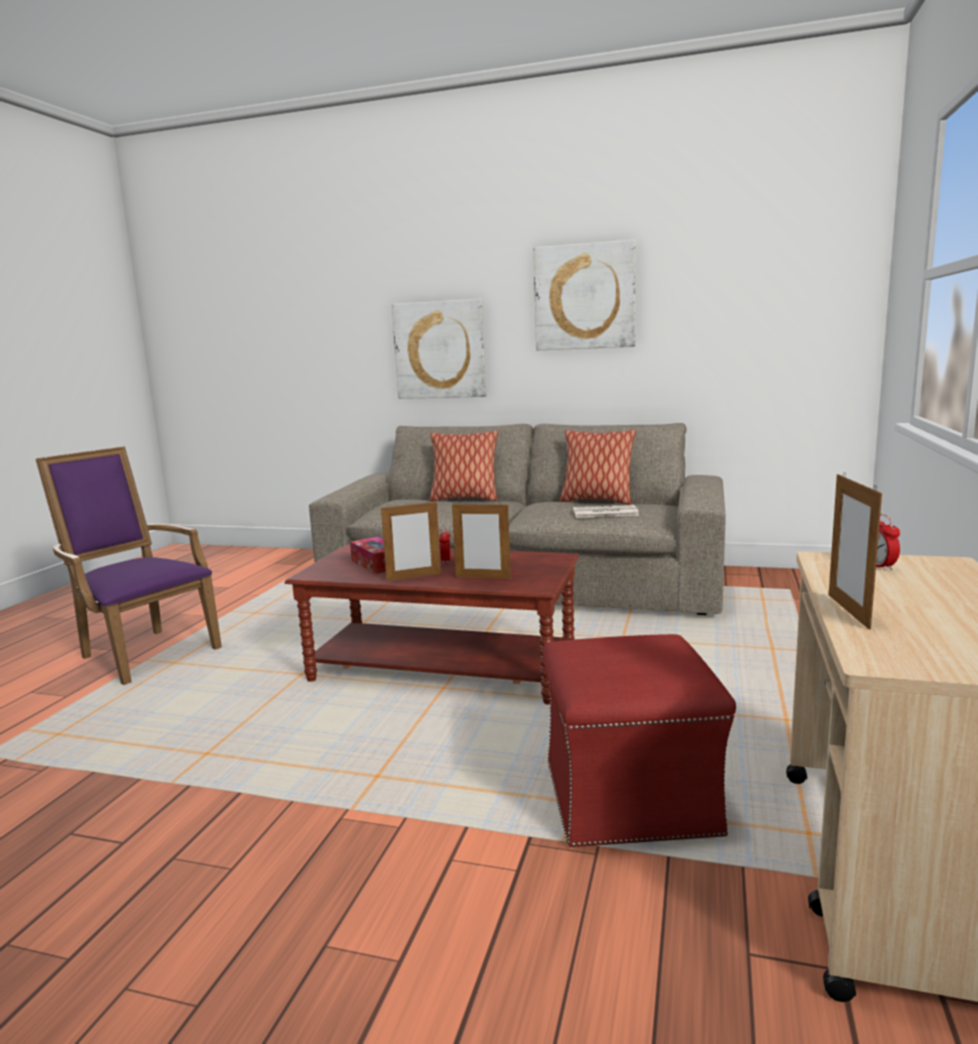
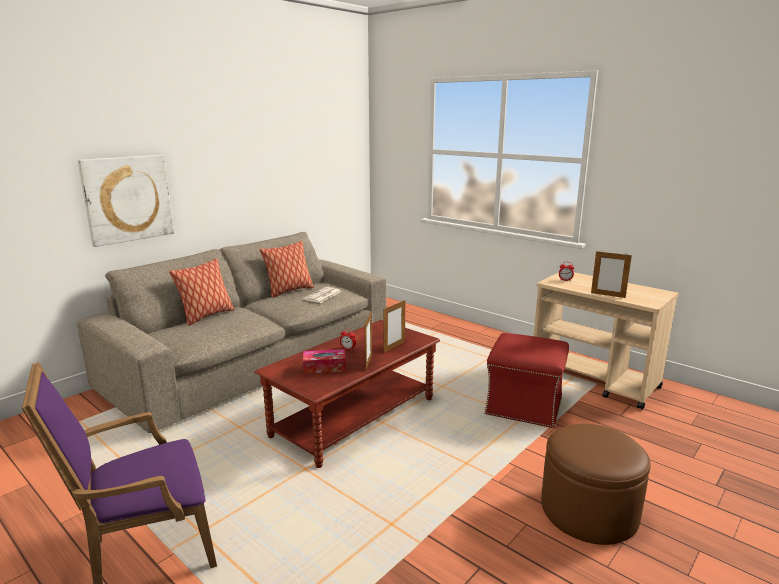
camera: 65 degrees left, 5 degrees up
picture [533,240,636,350] -> none
none -> brown ottoman [541,424,651,545]

